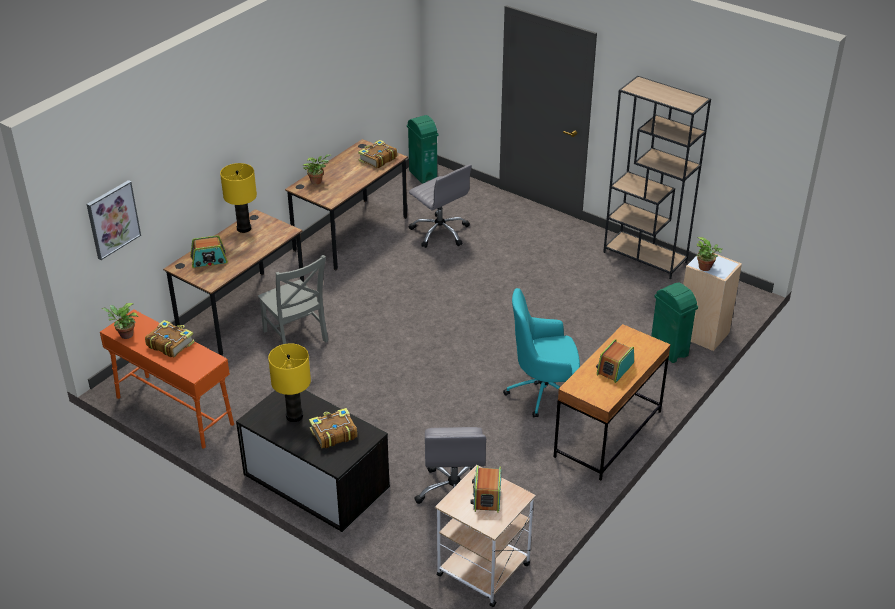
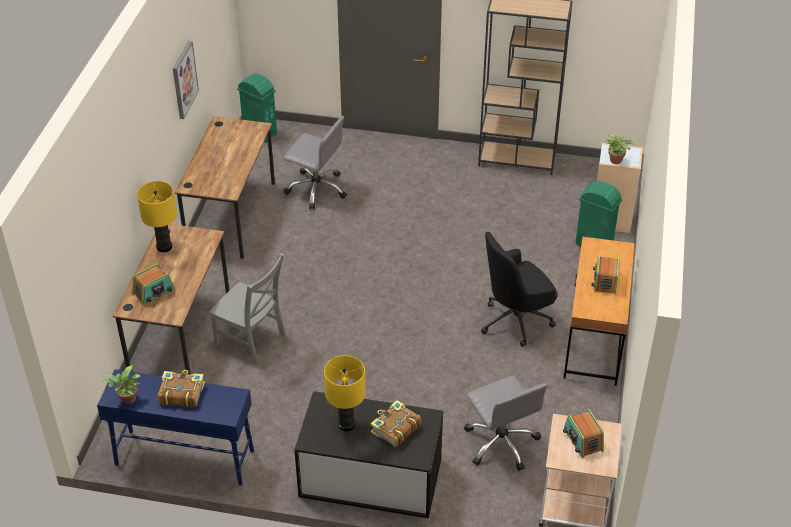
camera: 25 degrees left, 5 degrees up
picture [86,180,141,260] -> picture moved to [173,41,199,119]
orange console table [100,309,234,449] -> blue console table [97,369,254,486]
potted plant [303,154,331,185] -> none
book [358,140,397,168] -> none
turquoise office chair [503,288,580,418] -> black office chair [481,232,558,347]

